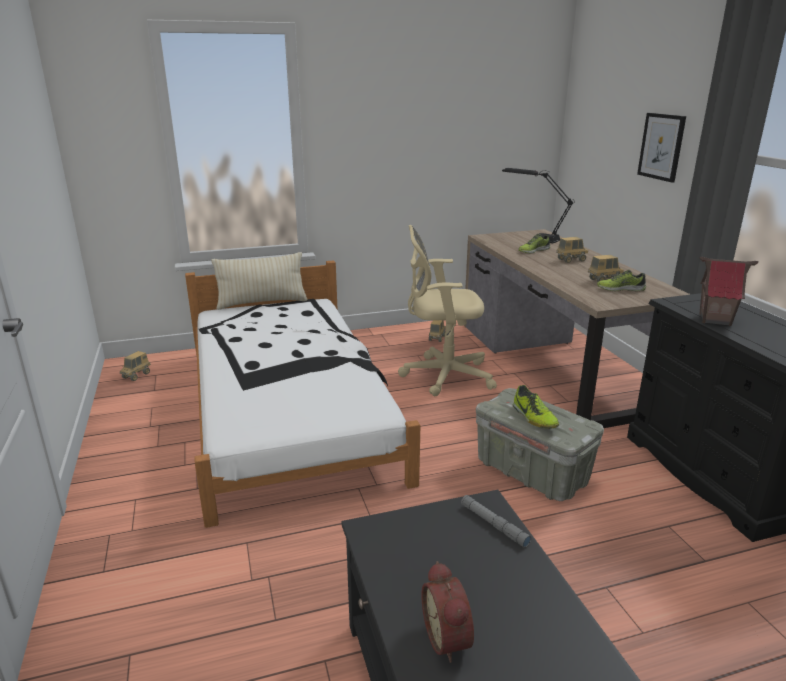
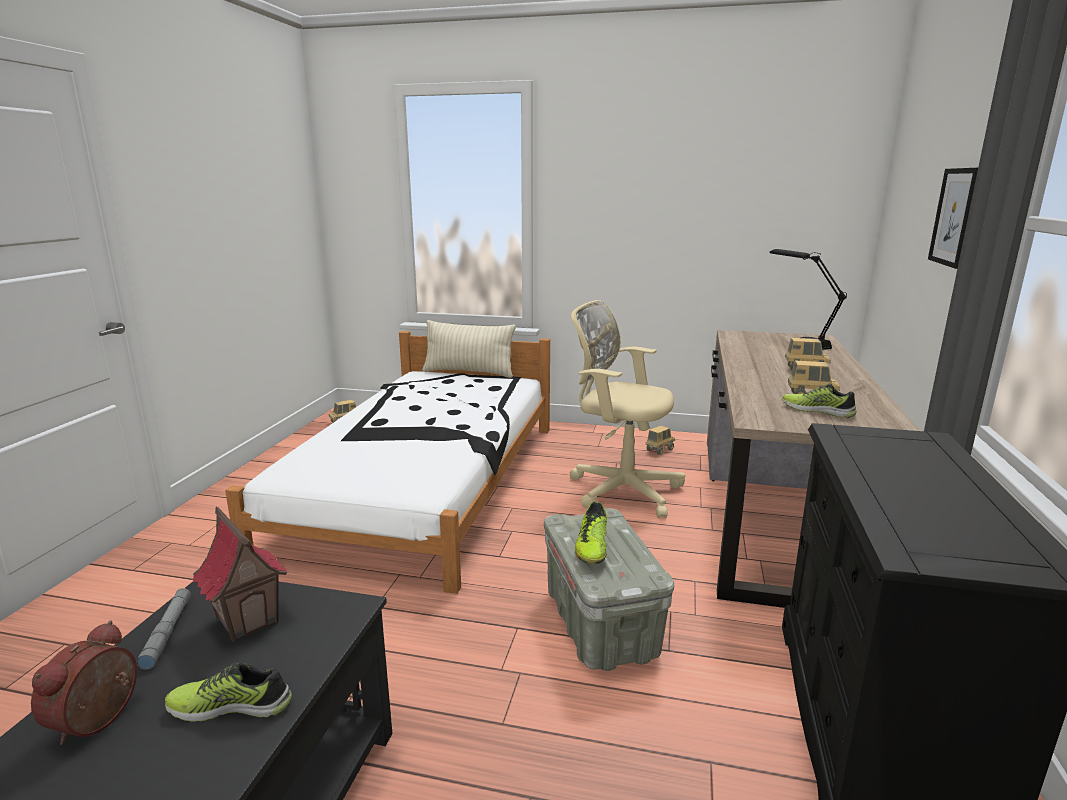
camera: 30 degrees right, 5 degrees down
grey flashlight [461,495,531,548] -> grey flashlight moved to [136,588,191,669]
shoe [518,234,550,253] -> shoe moved to [165,663,292,722]
toy house [699,257,758,326] -> toy house moved to [193,506,287,641]

